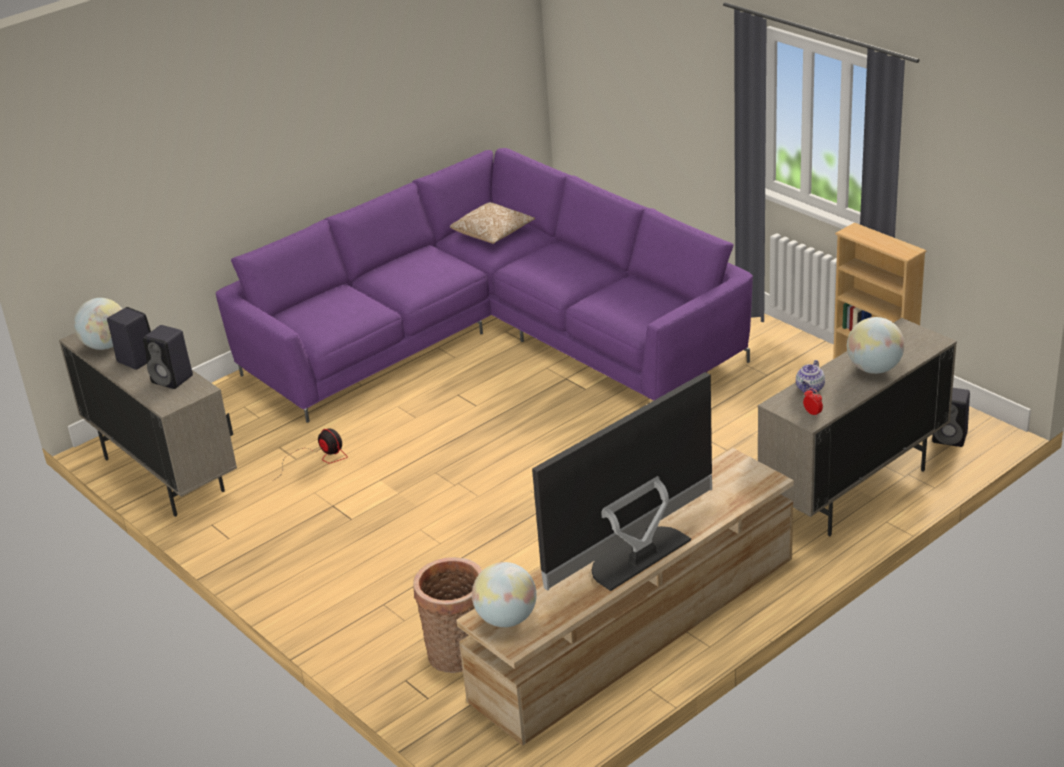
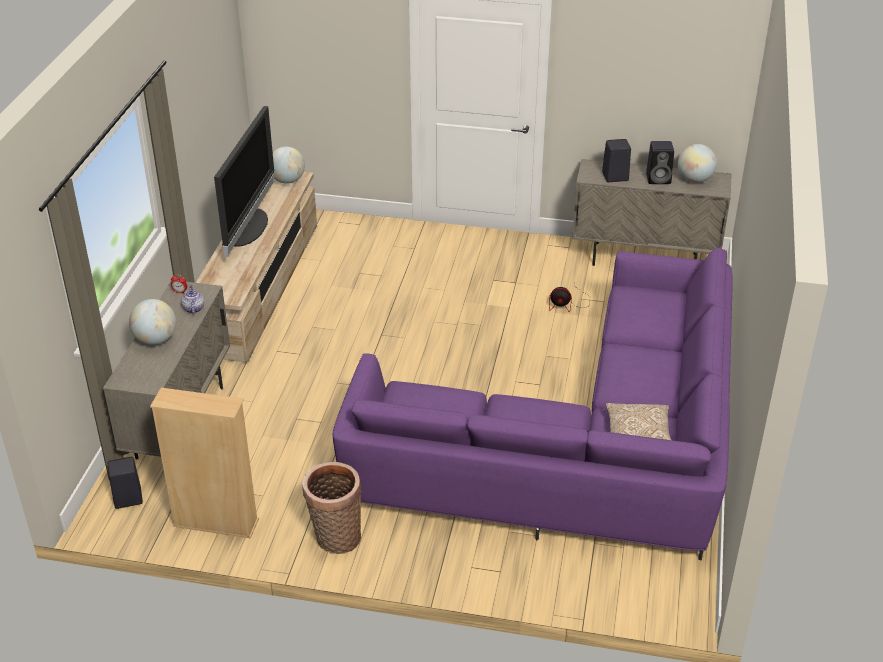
camera: 140 degrees right, 5 degrees up
basket [413,557,483,673] -> basket moved to [302,462,361,554]

